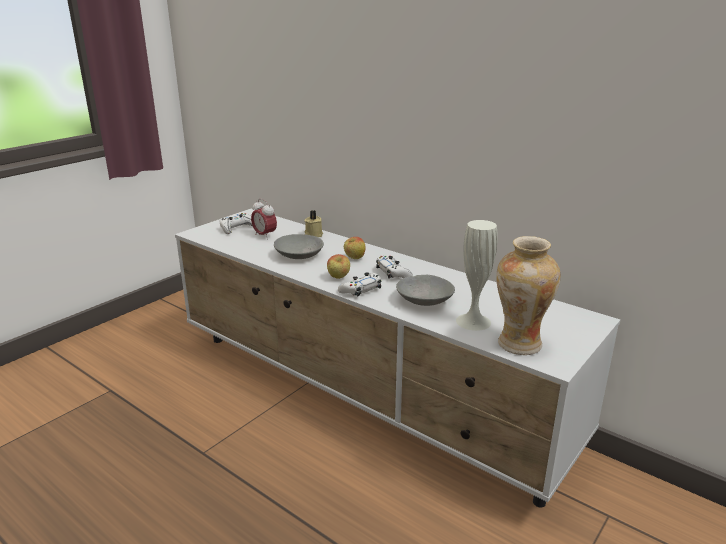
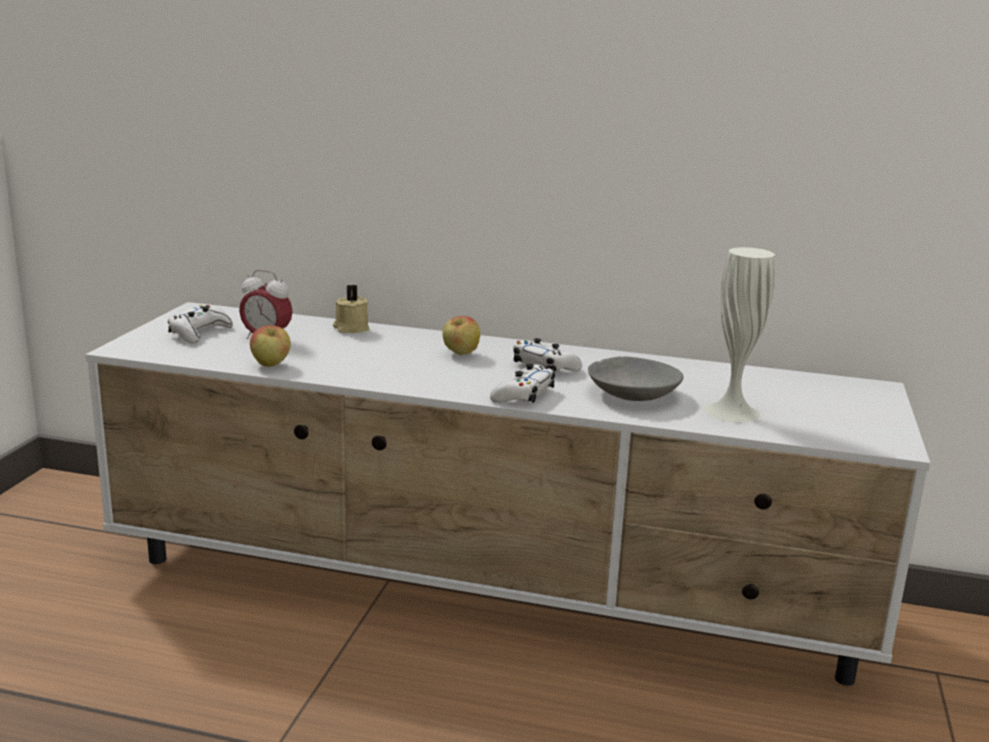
camera: 25 degrees left, 5 degrees down
grey bowl [274,234,324,259] -> none
apple [327,254,350,279] -> apple moved to [250,325,291,367]
vase [496,236,561,355] -> none

